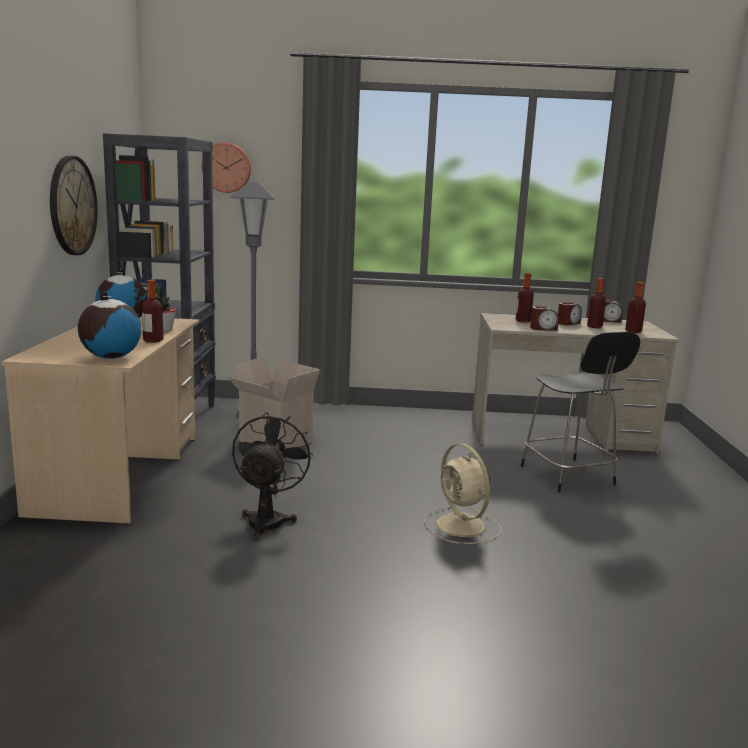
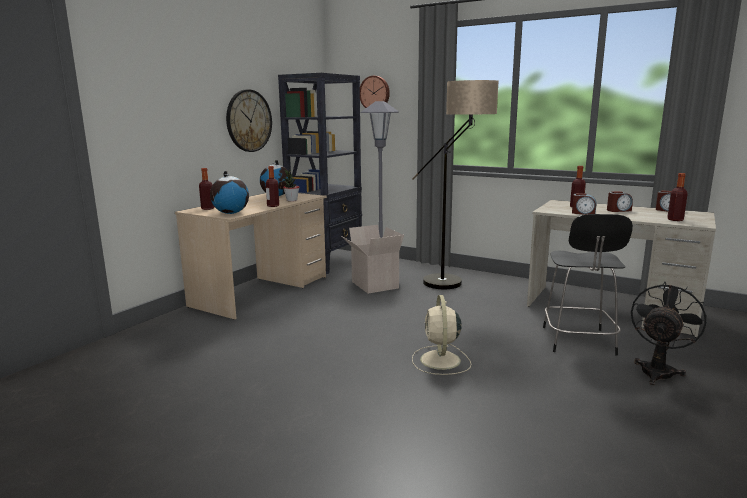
camera: 30 degrees right, 0 degrees up
black fan [232,412,313,540] -> black fan moved to [631,282,707,385]
bottle [587,278,606,328] -> bottle moved to [199,168,215,210]
none -> floor lamp [412,80,498,289]

